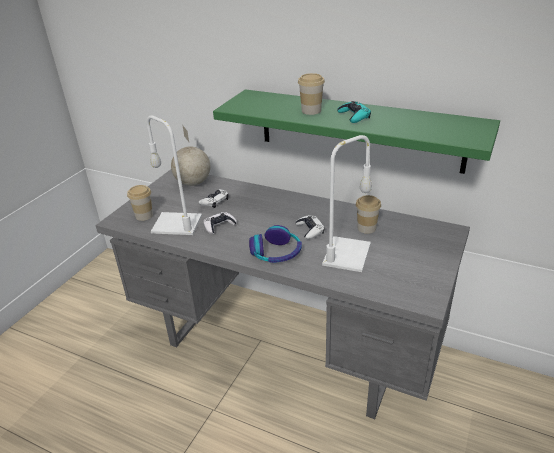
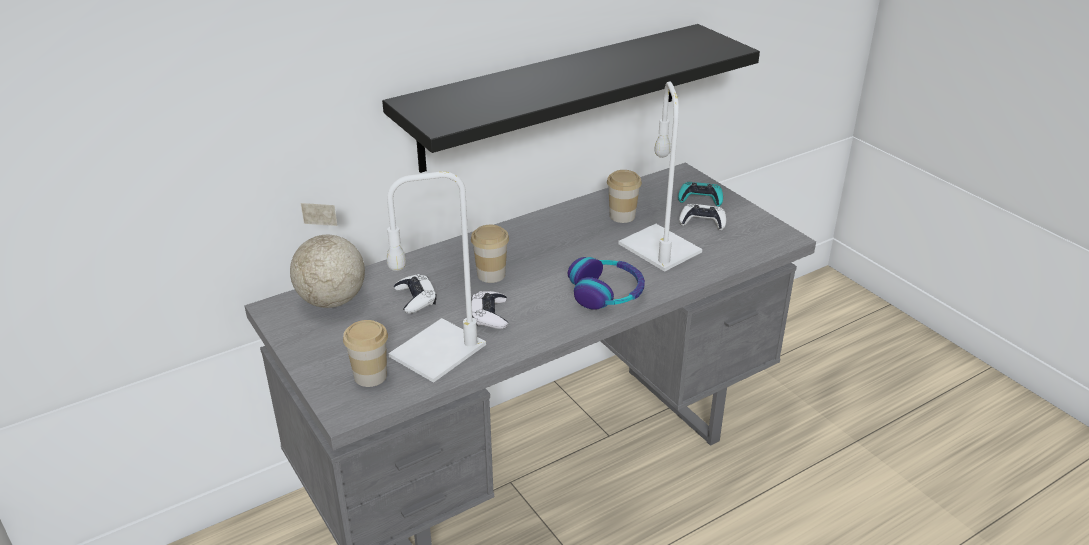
camera: 60 degrees left, 0 degrees up
green shelf [213,89,500,174] -> black shelf [382,24,760,173]
white game controller [295,215,324,239] -> white game controller moved to [679,204,726,230]
cup [298,73,325,115] -> cup moved to [471,225,509,283]
turquoise game controller [337,101,371,123] -> turquoise game controller moved to [678,182,723,206]

